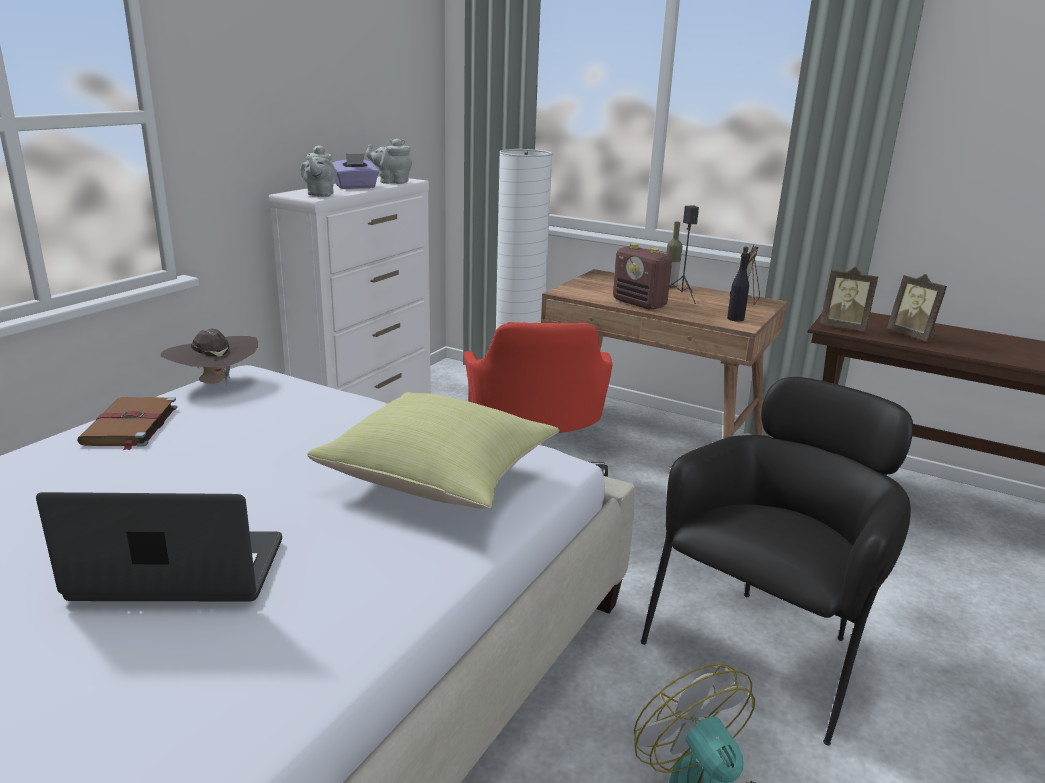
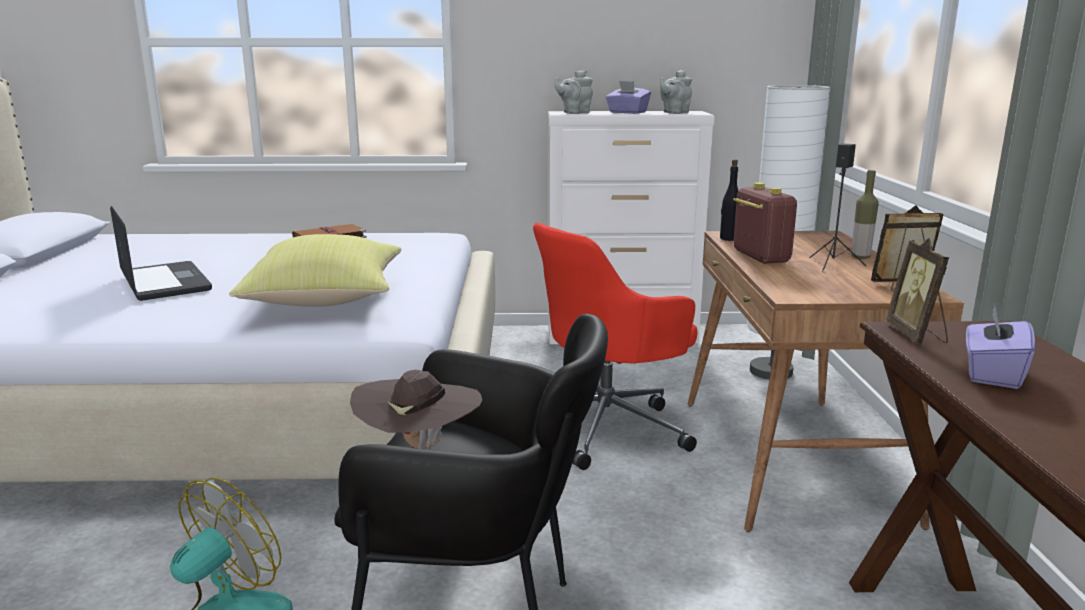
camera: 60 degrees right, 5 degrees down
brown hat [161,329,258,386] -> brown hat moved to [350,370,482,449]
grey teapot [366,138,412,184] -> grey teapot turned 105 degrees counterclockwise [660,70,692,114]
radio [613,243,672,310] -> radio turned 150 degrees clockwise [733,182,797,264]
black bottle [727,247,749,322] -> black bottle moved to [720,159,738,241]
picture frame [887,274,947,341] -> purple tissue box [966,304,1035,389]

